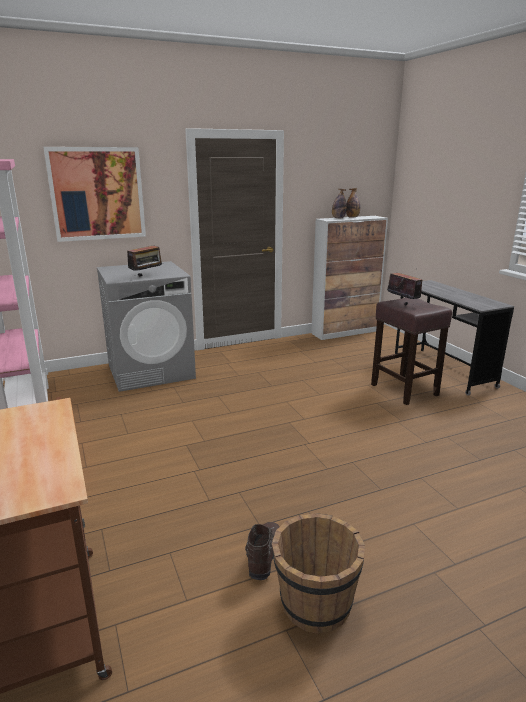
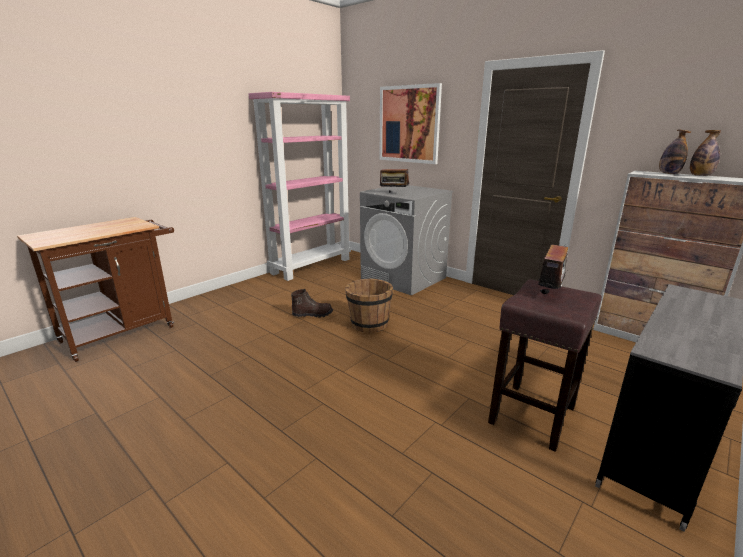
camera: 65 degrees right, 0 degrees up
brown boot [245,522,280,580] -> brown boot moved to [291,289,333,317]
brown bucket [272,513,365,634] -> brown bucket moved to [345,278,393,333]

